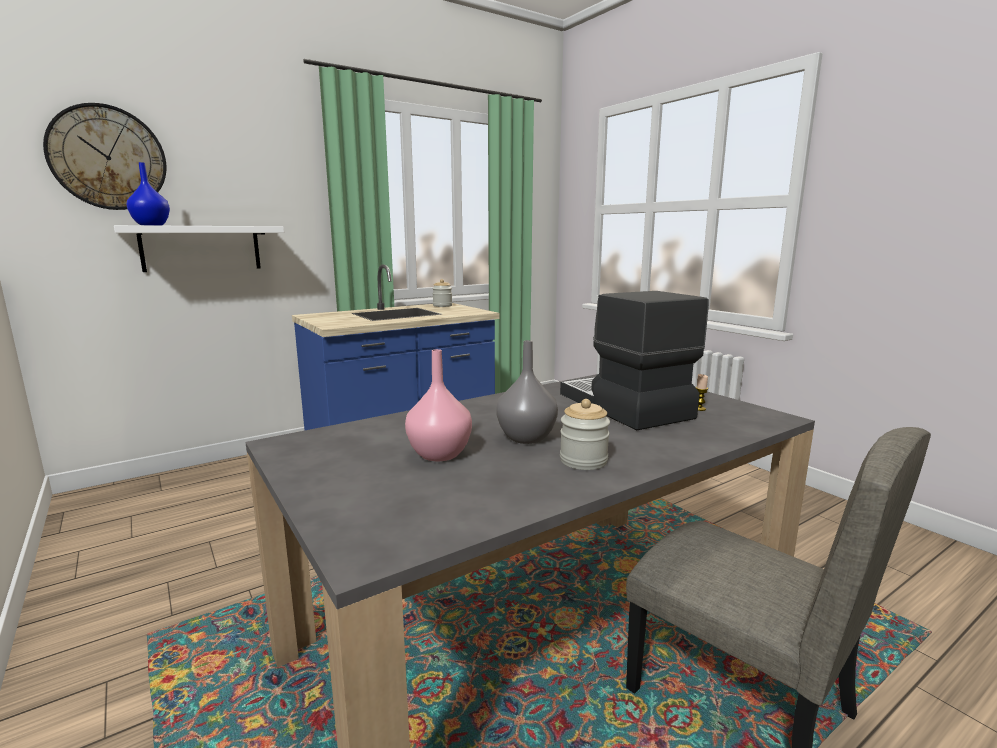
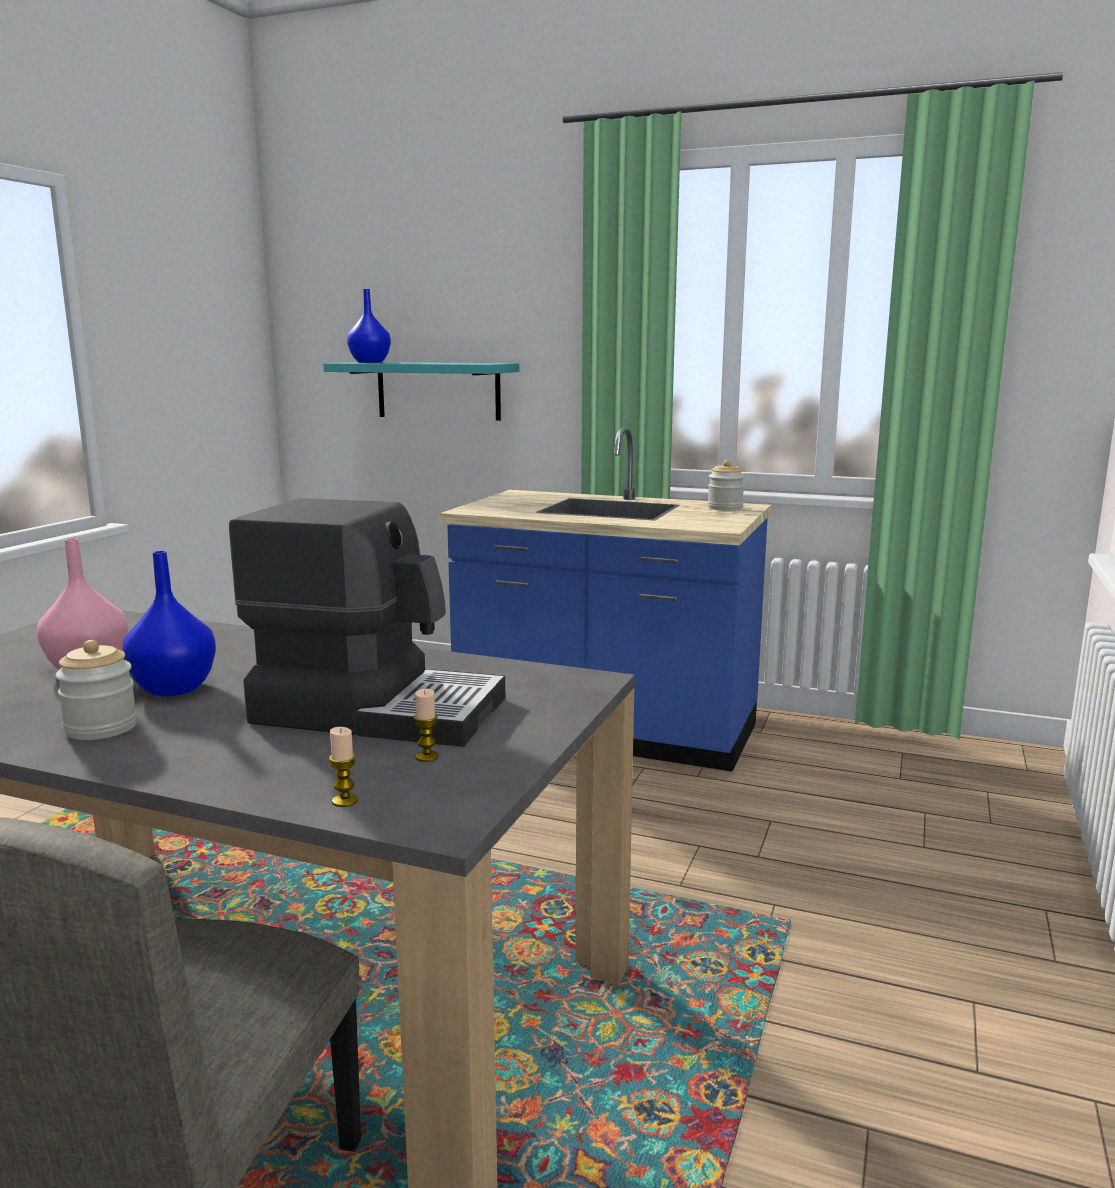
camera: 55 degrees right, 0 degrees up
wall clock [43,103,166,210] -> none
white shelf [114,225,284,272] -> turquoise shelf [323,362,519,421]
grey vase [496,340,558,444] -> blue vase [122,551,216,696]
coffee machine [560,291,709,430] -> coffee machine turned 75 degrees clockwise [229,498,505,747]
none -> candle [329,727,358,807]

